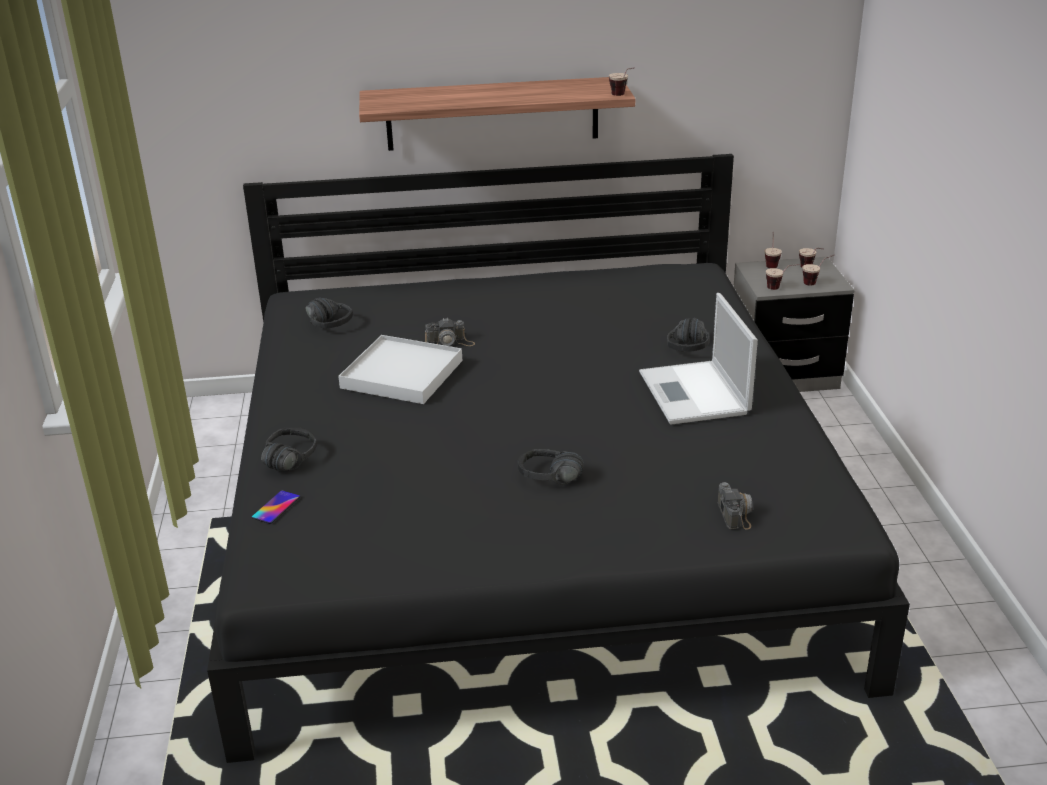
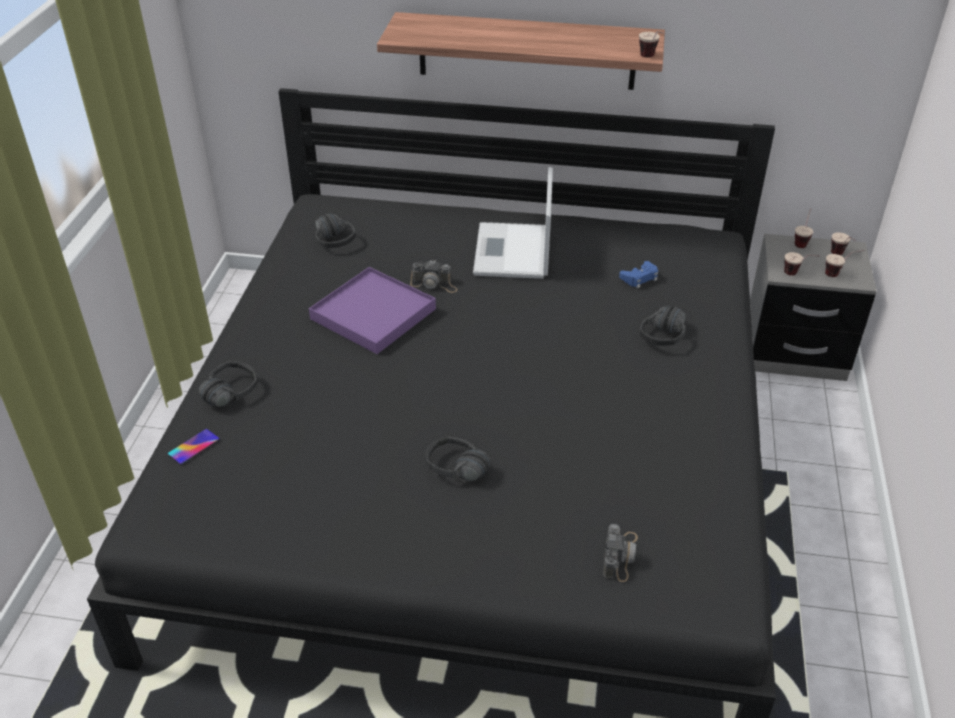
camera: 15 degrees right, 10 degrees up
white tray [338,335,462,404] -> purple tray [309,267,436,354]
laptop [639,293,758,425] -> laptop moved to [473,167,553,279]
none -> blue game controller [619,261,658,288]

